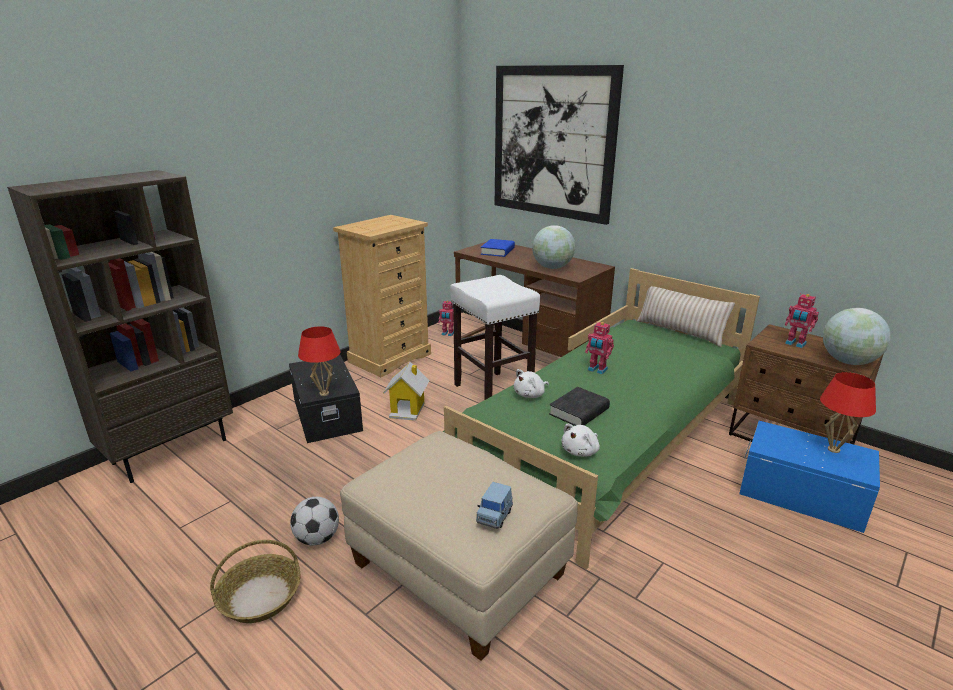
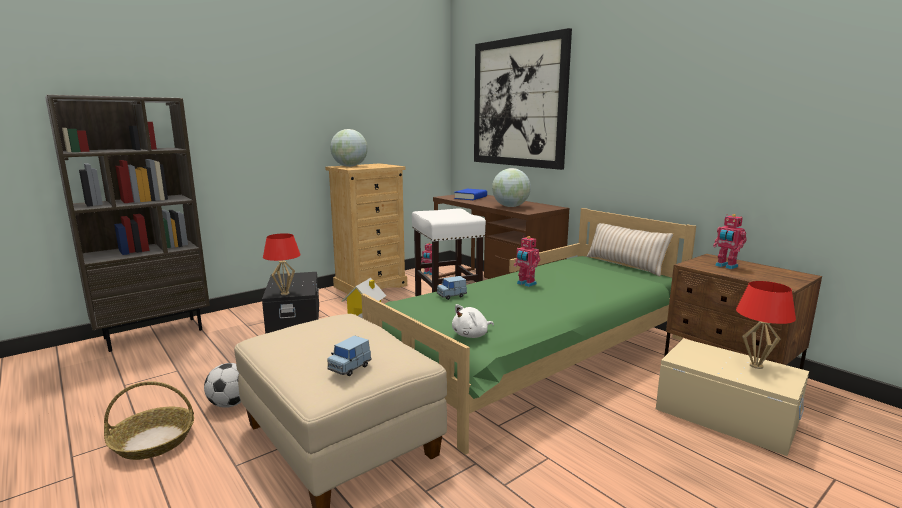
camera: 10 degrees right, 10 degrees down
white plush toy [514,369,549,398] -> blue toy car [437,276,467,300]
black book [549,387,610,426] -> none
blue storage box [739,421,880,533] -> beige storage box [656,338,809,456]
globe [823,308,890,365] -> globe moved to [330,129,368,167]

